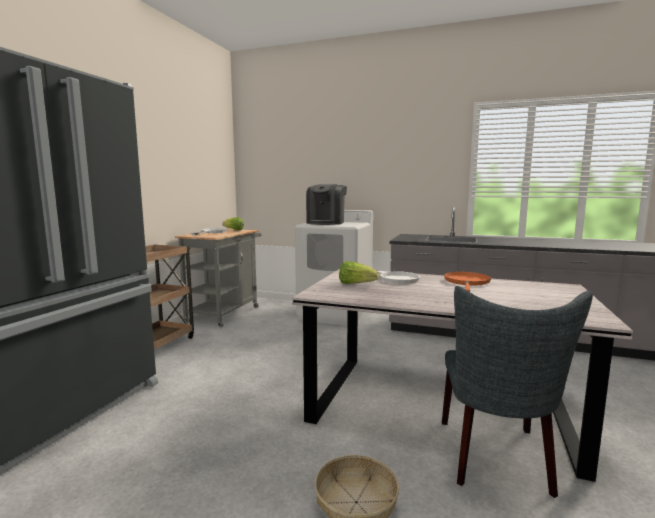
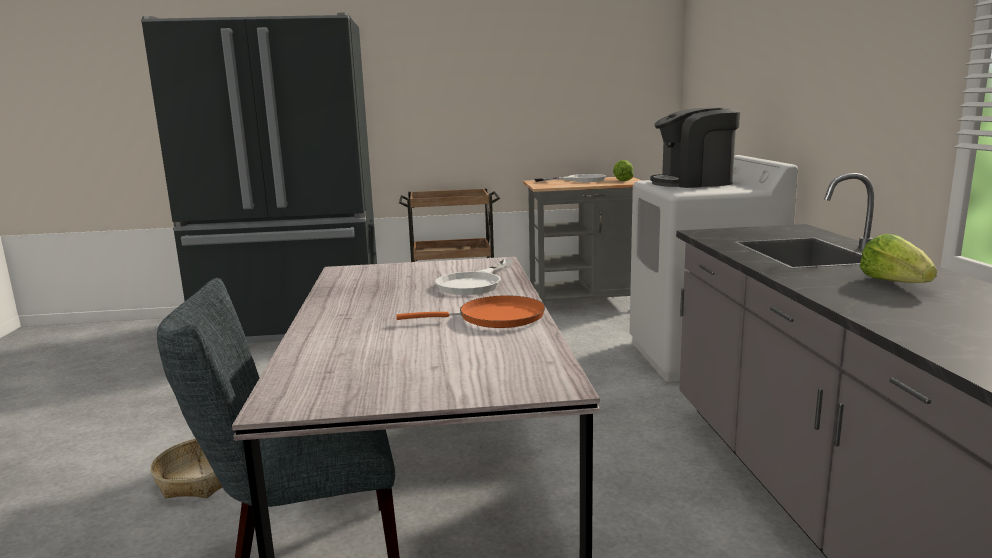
camera: 65 degrees right, 5 degrees up
lettuce [339,261,379,284] -> lettuce moved to [860,234,937,283]

